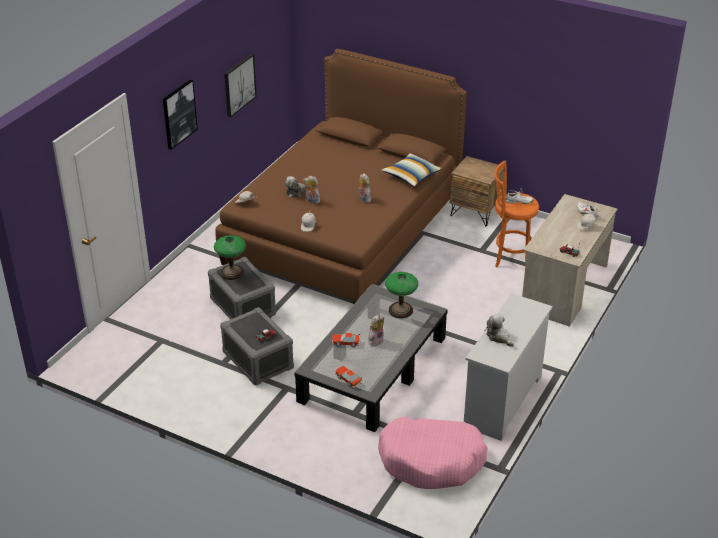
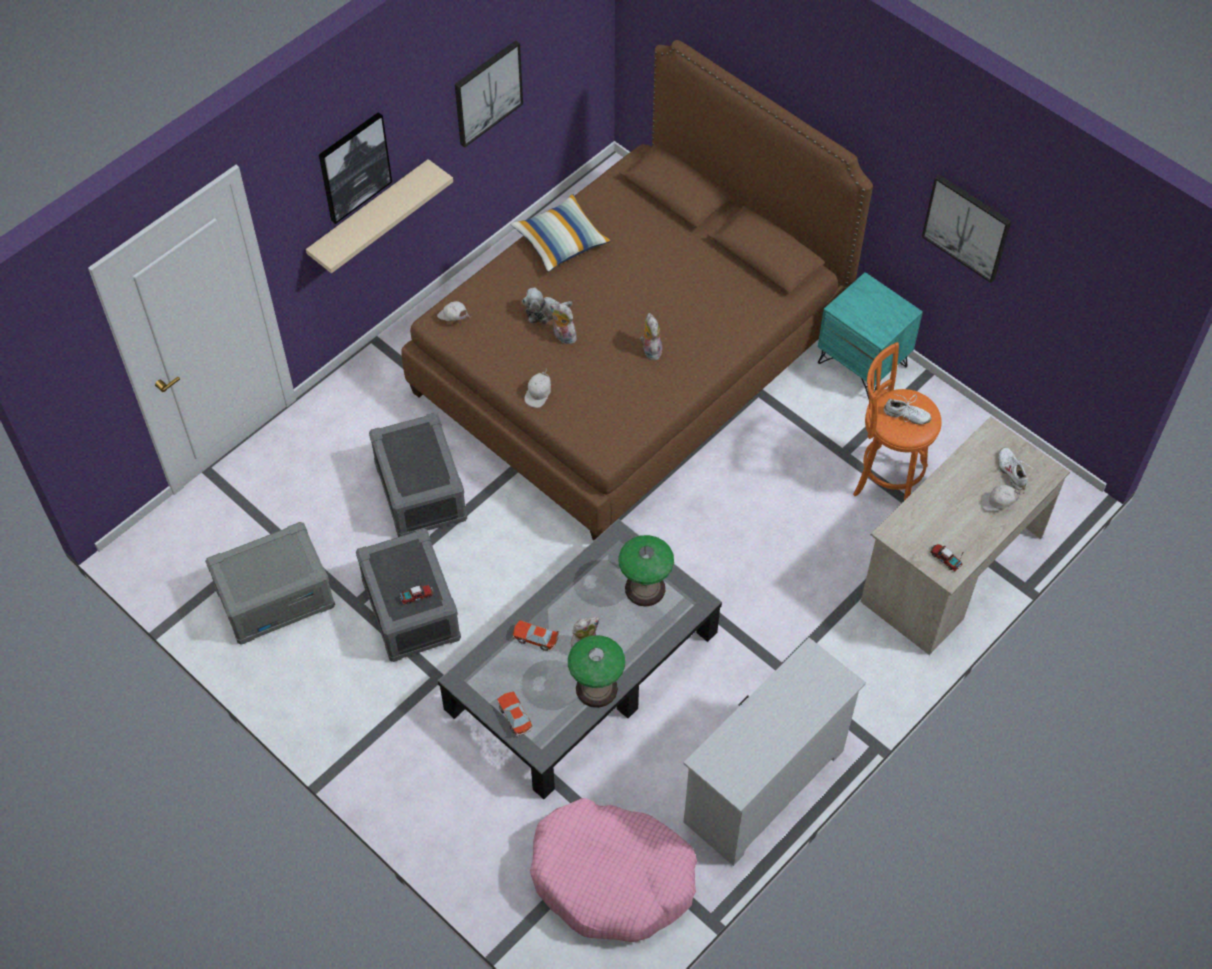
camera: 15 degrees right, 20 degrees up
table lamp [214,235,246,280] -> table lamp moved to [568,635,625,708]
pillow [382,153,443,186] -> pillow moved to [510,194,611,272]
brown nightstand [450,156,504,226] -> turquoise nightstand [818,272,923,399]
plush toy [486,314,514,347] -> none
none -> grey storage box [205,522,335,645]
none -> beige shelf [306,159,453,273]
none -> picture [922,174,1011,283]

